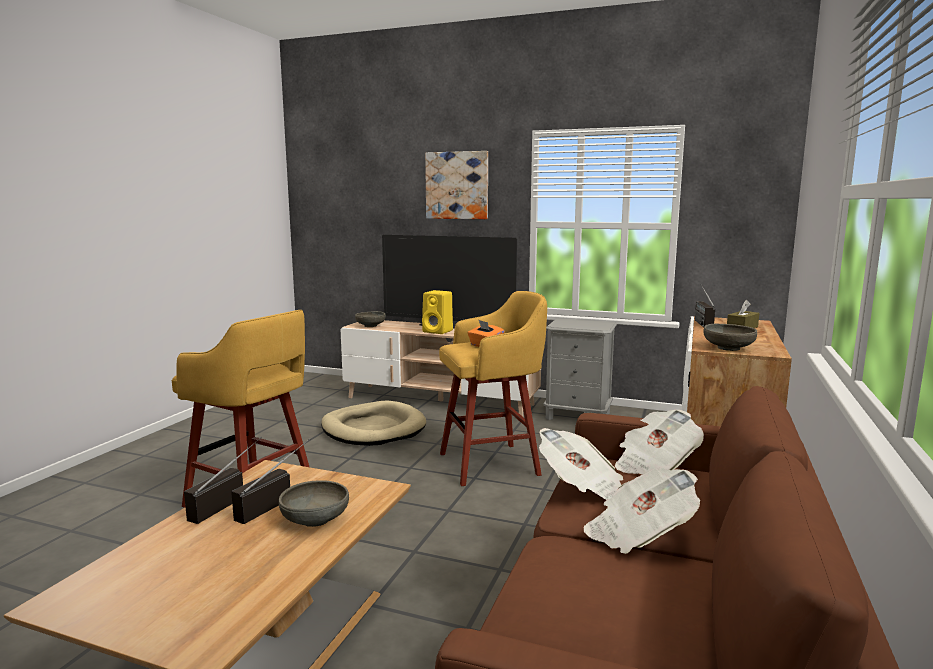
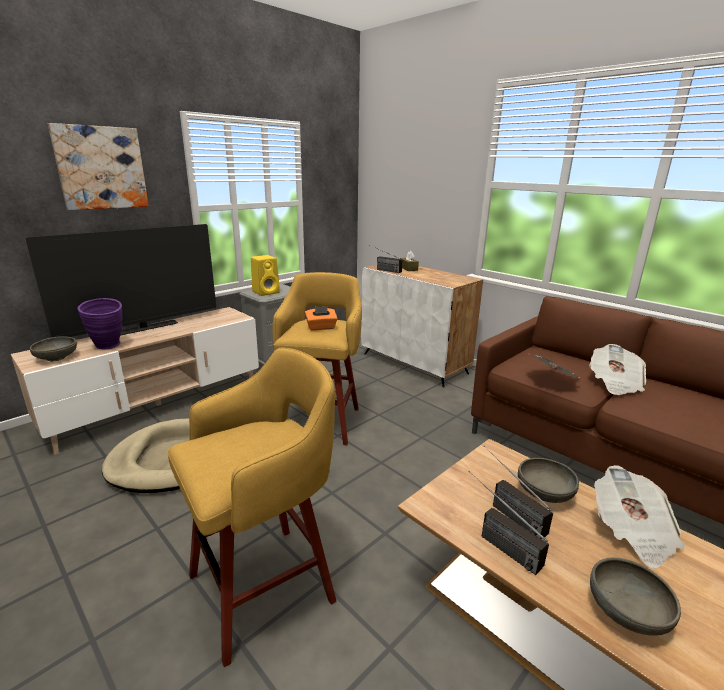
camera: 65 degrees left, 10 degrees up
yellow speaker [422,290,453,334] -> yellow speaker moved to [251,255,280,296]
newspaper [615,410,704,474] -> newspaper moved to [594,465,685,569]
grey bowl [703,324,757,351] -> grey bowl moved to [590,558,681,636]
none -> purple vase [78,298,123,350]

